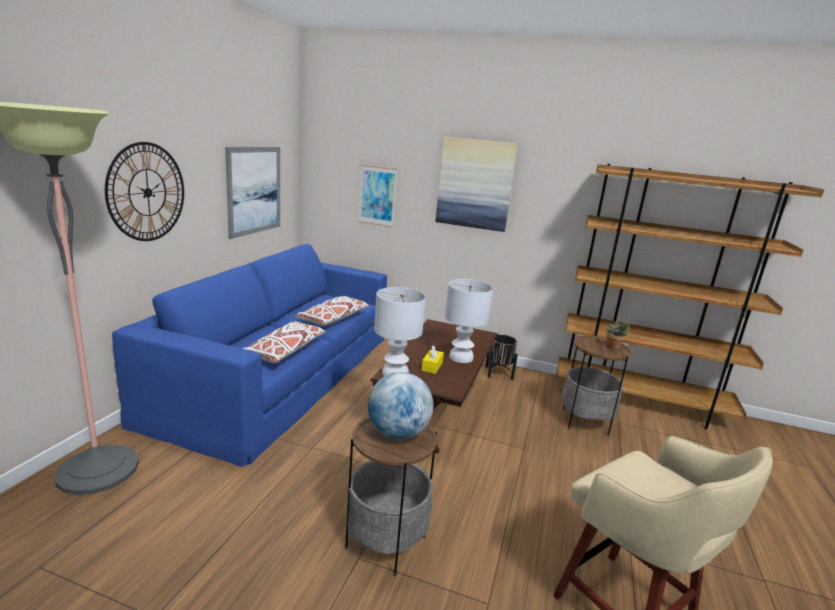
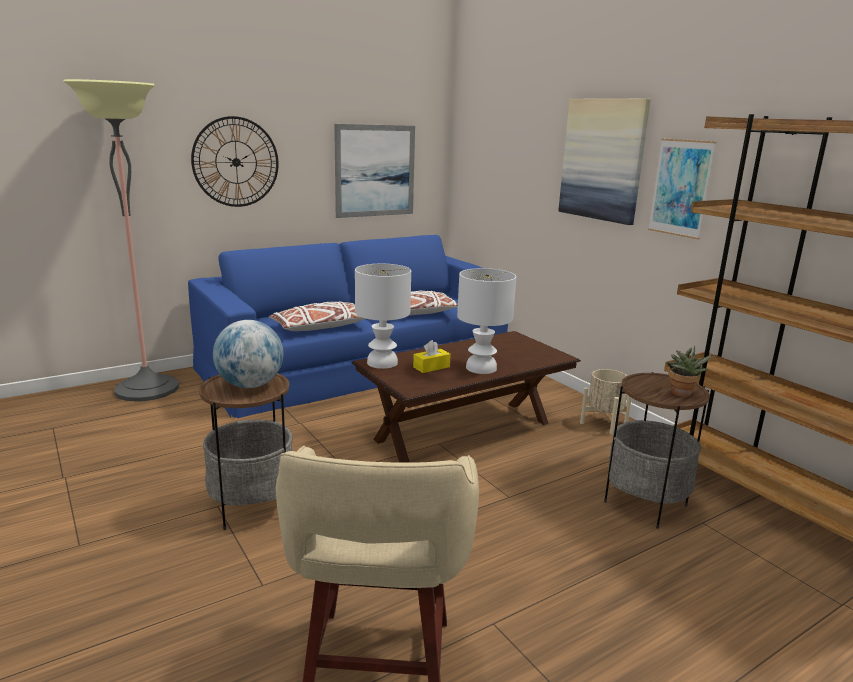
camera: 40 degrees right, 0 degrees up
picture [359,165,397,227] -> picture moved to [648,138,716,239]
black planter [485,334,518,380] -> beige planter [580,369,632,435]

